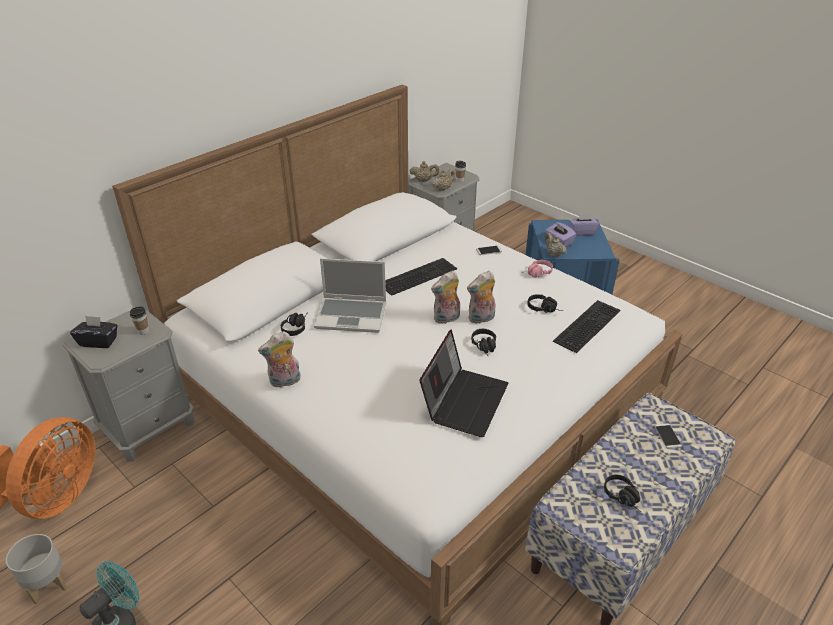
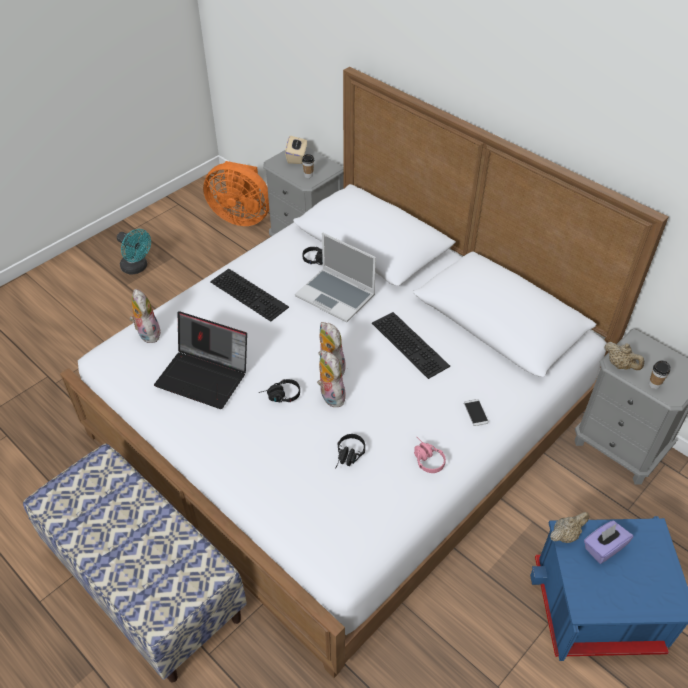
camera: 90 degrees right, 10 degrees up
grey planter [6,534,67,604] -> none
black tissue box [70,316,117,348] -> beige tissue box [285,136,307,164]
plush toy [258,331,301,388] -> plush toy moved to [130,289,161,343]
laptop [314,258,386,333] -> laptop turned 60 degrees counterclockwise [295,232,376,323]
beige teapot [410,161,439,182] -> none
keyboard [553,300,621,353] -> keyboard moved to [210,269,289,321]
purple tissue box [569,213,599,236] -> none
black headphones [604,475,641,512] -> none
phone [655,423,682,449] -> none

